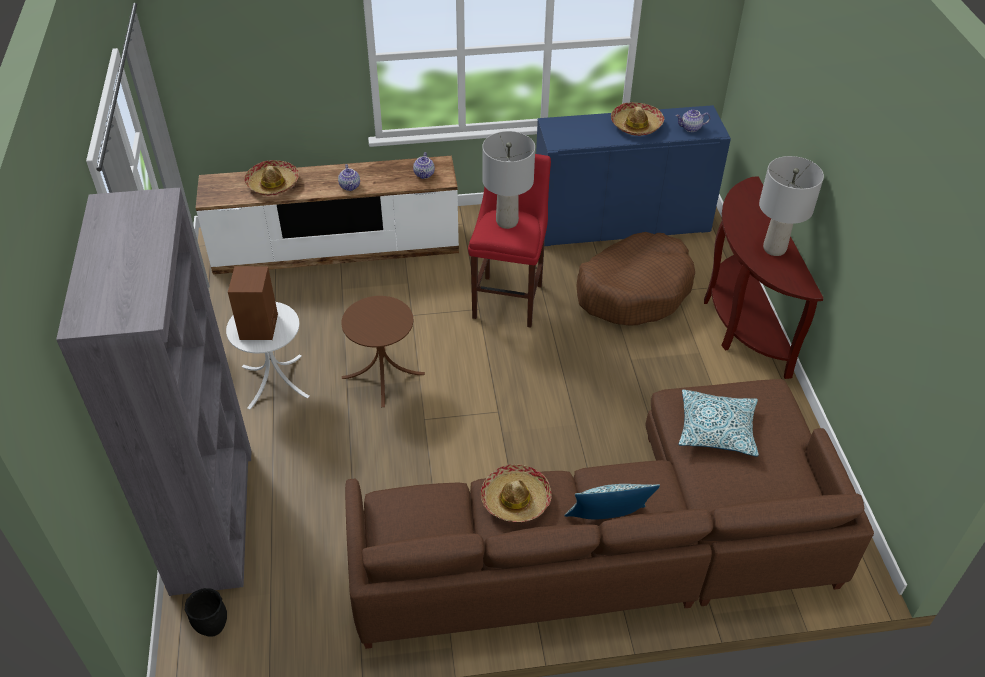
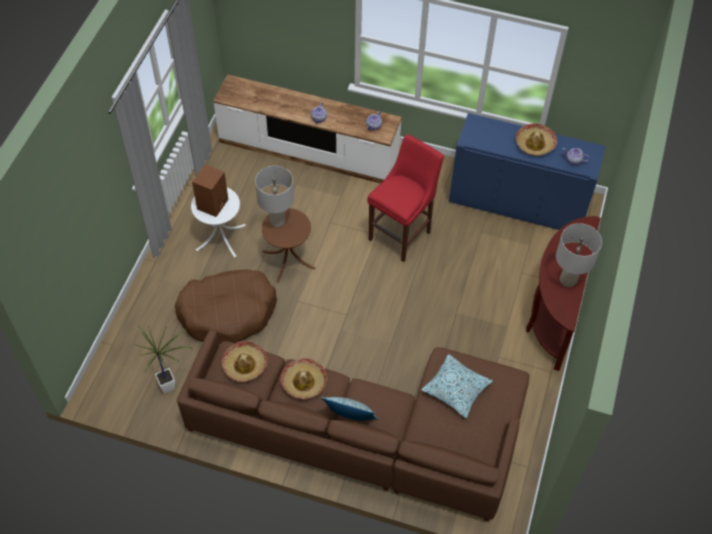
camera: 25 degrees right, 10 degrees up
grey bookcase [56,188,251,596] -> none
black planter [185,588,227,637] -> none
hat [244,160,299,196] -> hat moved to [222,341,267,382]
grey table lamp [482,131,535,229] -> grey table lamp moved to [255,166,294,227]
brown dog bed [576,232,695,325] -> brown dog bed moved to [175,269,277,344]
none -> potted plant [135,326,192,393]

